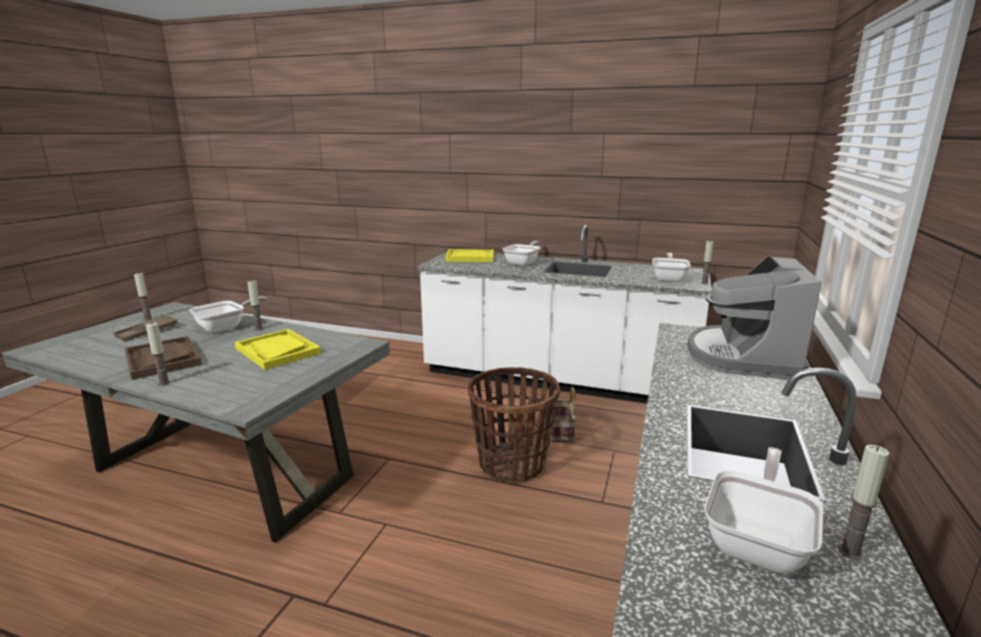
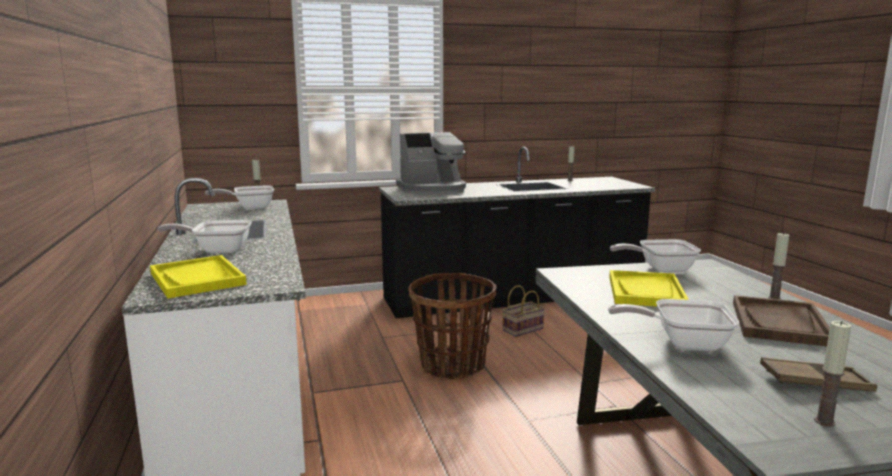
camera: 125 degrees left, 5 degrees down
candle [247,280,263,331] -> none
basket [548,387,576,442] -> basket moved to [502,285,545,337]
frying pan [705,447,824,573] -> frying pan moved to [610,239,701,273]

